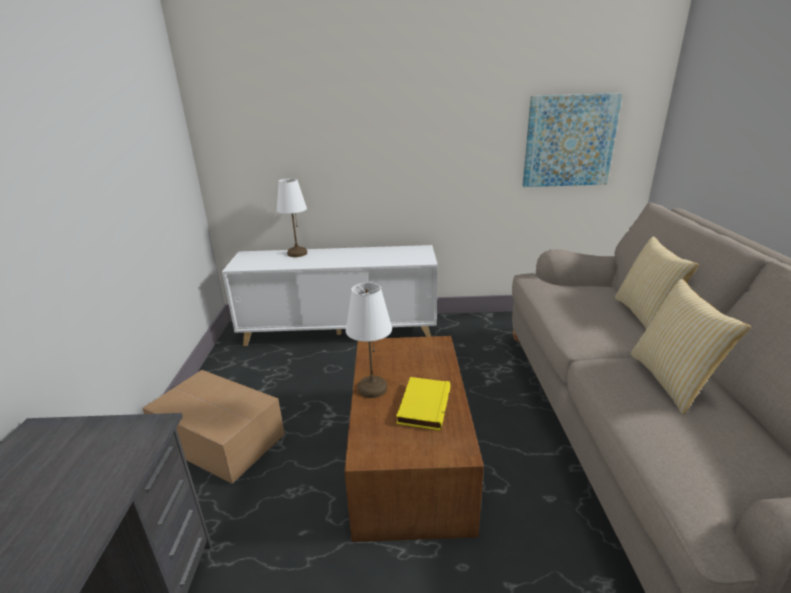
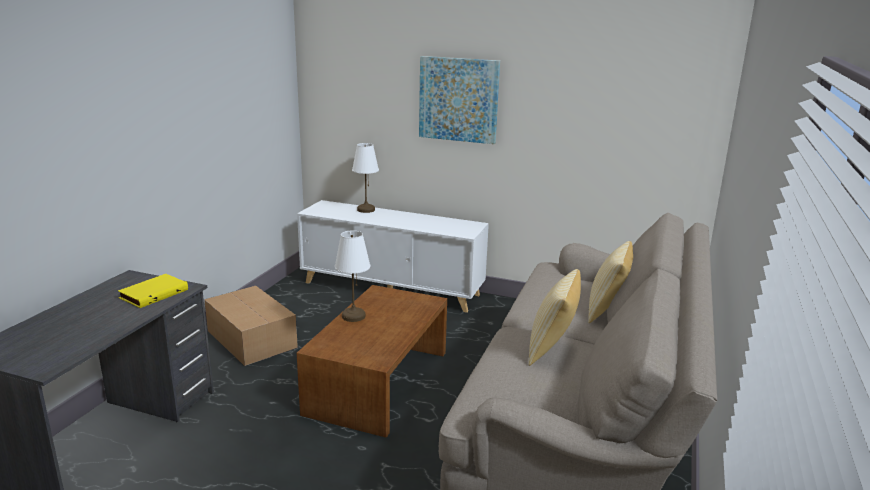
camera: 20 degrees right, 5 degrees down
yellow book [396,377,451,431] -> yellow book moved to [118,274,188,308]
picture [523,93,623,187] -> picture moved to [419,56,500,144]

